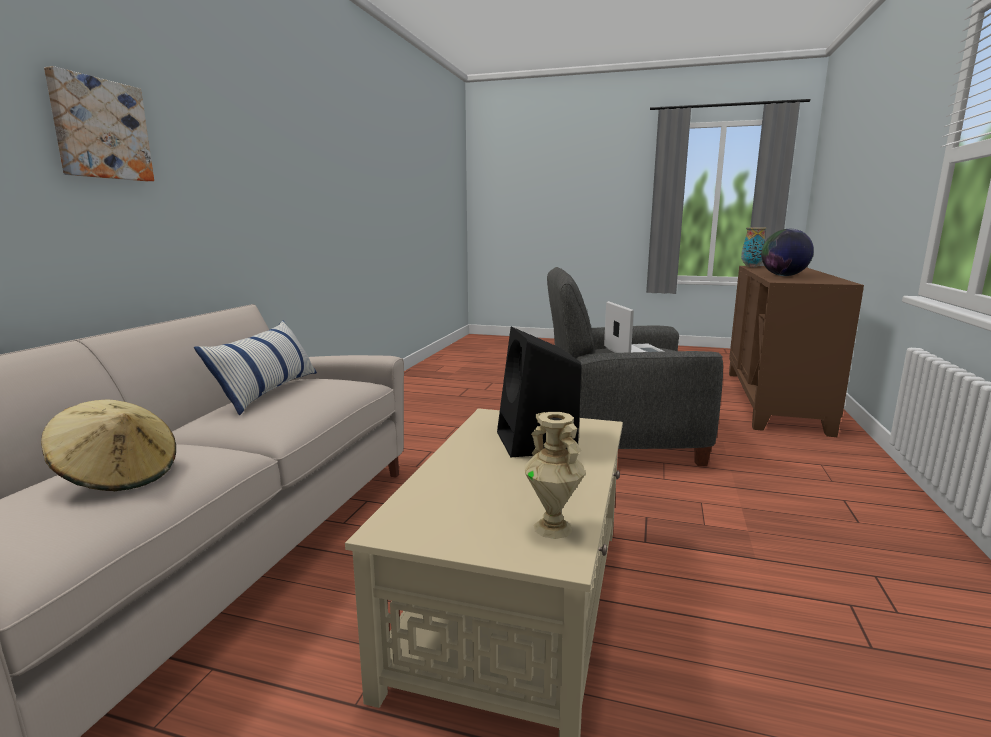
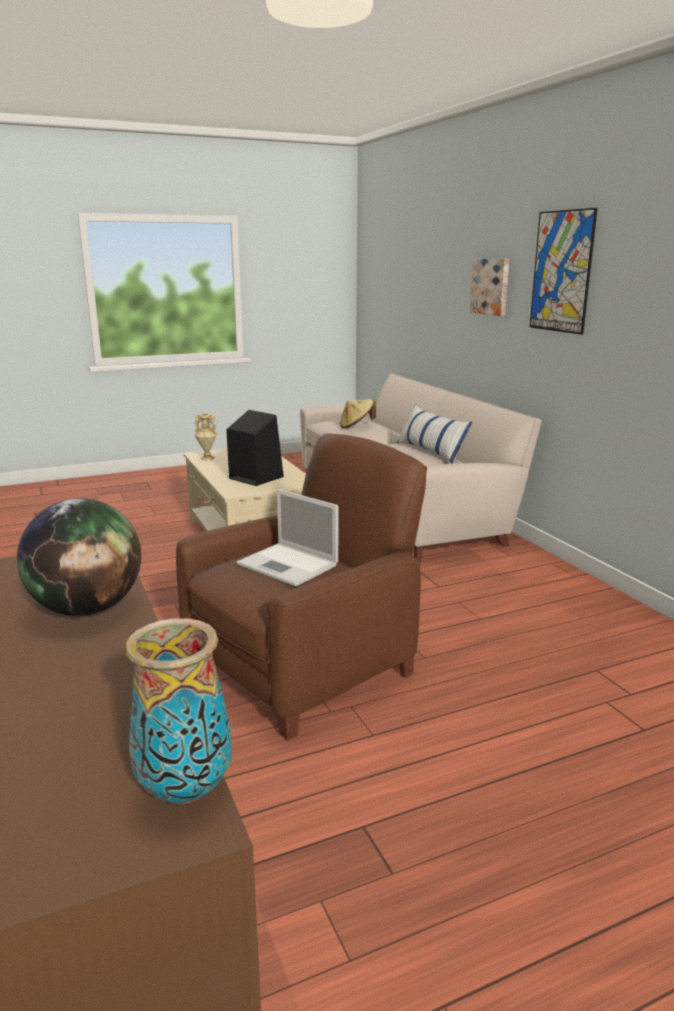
camera: 140 degrees right, 5 degrees up
grey armchair [547,267,723,466] -> brown armchair [176,434,427,740]
none -> picture [530,208,598,335]

